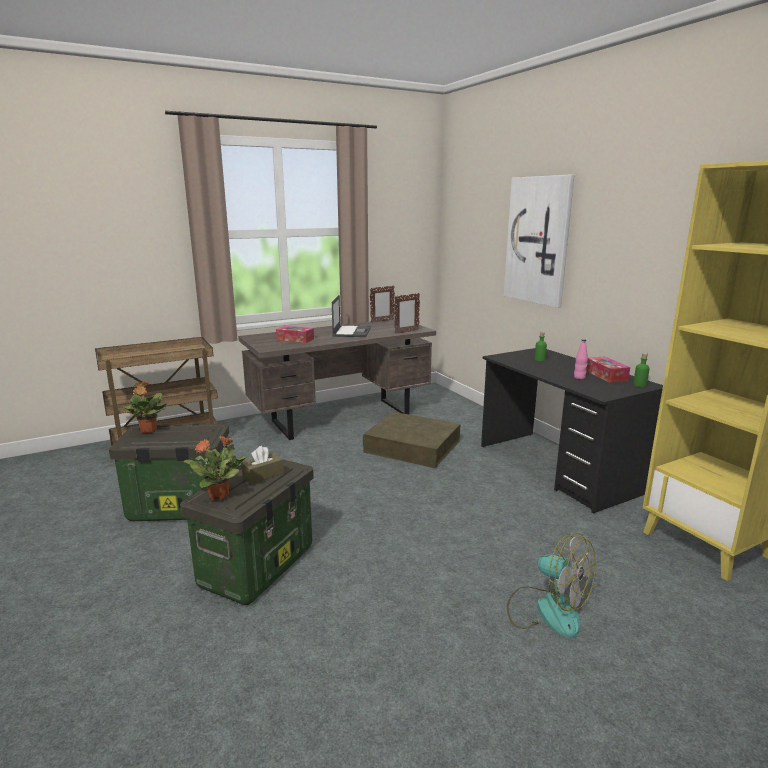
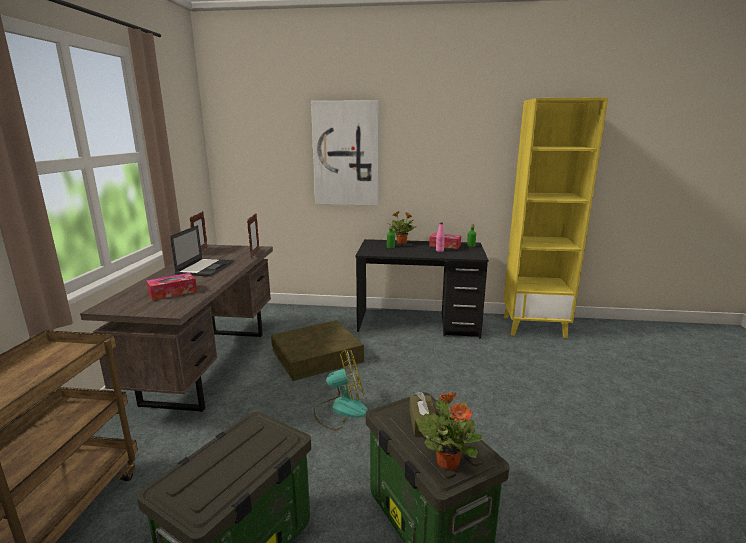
camera: 55 degrees left, 0 degrees up
potted plant [123,381,167,433] -> potted plant moved to [388,211,417,244]
laptop [332,295,371,337] -> laptop turned 60 degrees clockwise [170,225,234,277]
fan [507,533,596,638] -> fan moved to [314,349,368,431]

